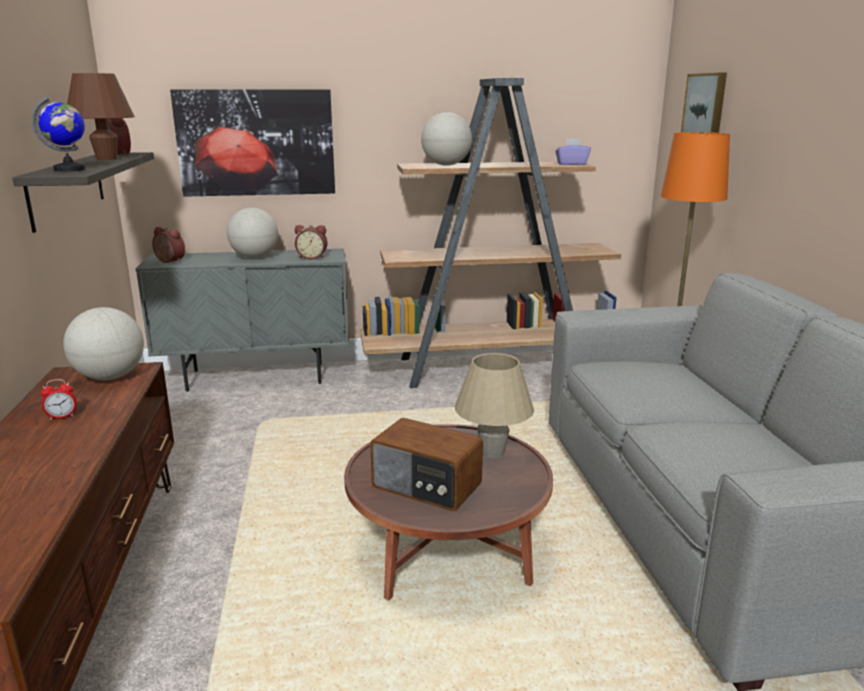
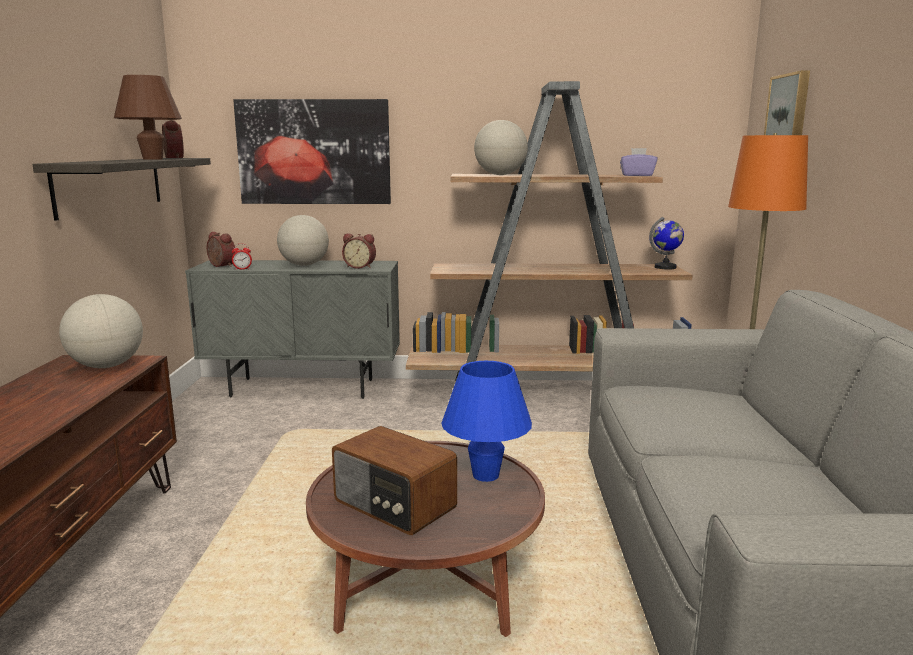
camera: 10 degrees right, 5 degrees down
globe [31,97,85,171] -> globe moved to [649,217,684,269]
alarm clock [40,379,76,420] -> alarm clock moved to [232,244,252,270]
beige table lamp [455,353,534,458] -> blue table lamp [441,361,532,482]

